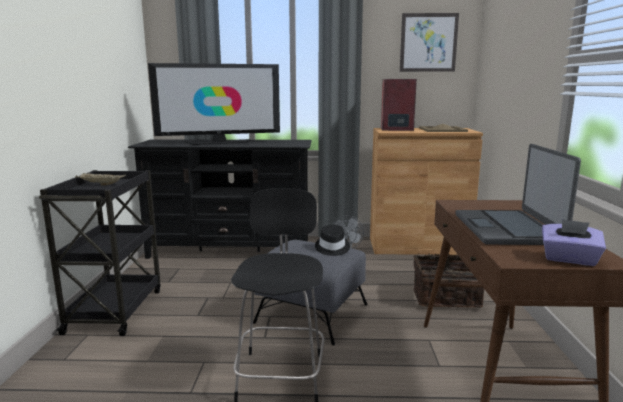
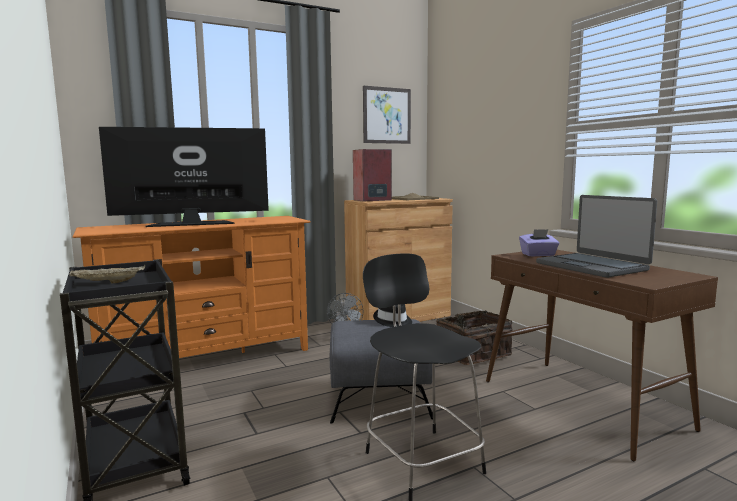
camera: 30 degrees left, 5 degrees down
black tv stand [128,140,312,259] -> orange tv stand [73,216,311,358]
television [148,63,280,145] -> television turned 150 degrees counterclockwise [99,127,269,227]
purple tissue box [542,219,606,266] -> purple tissue box moved to [519,229,559,256]

